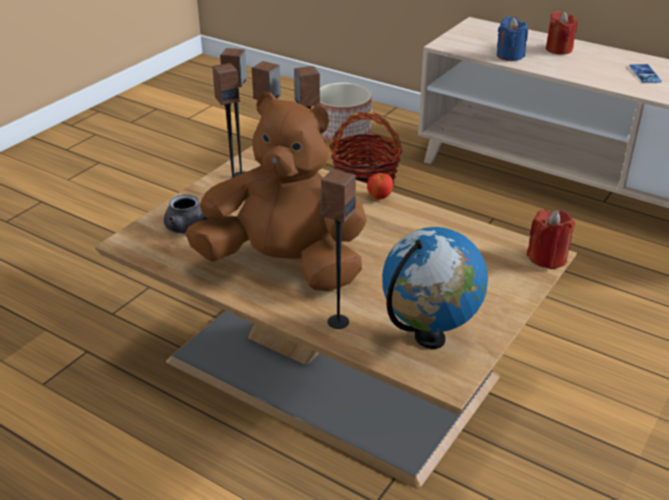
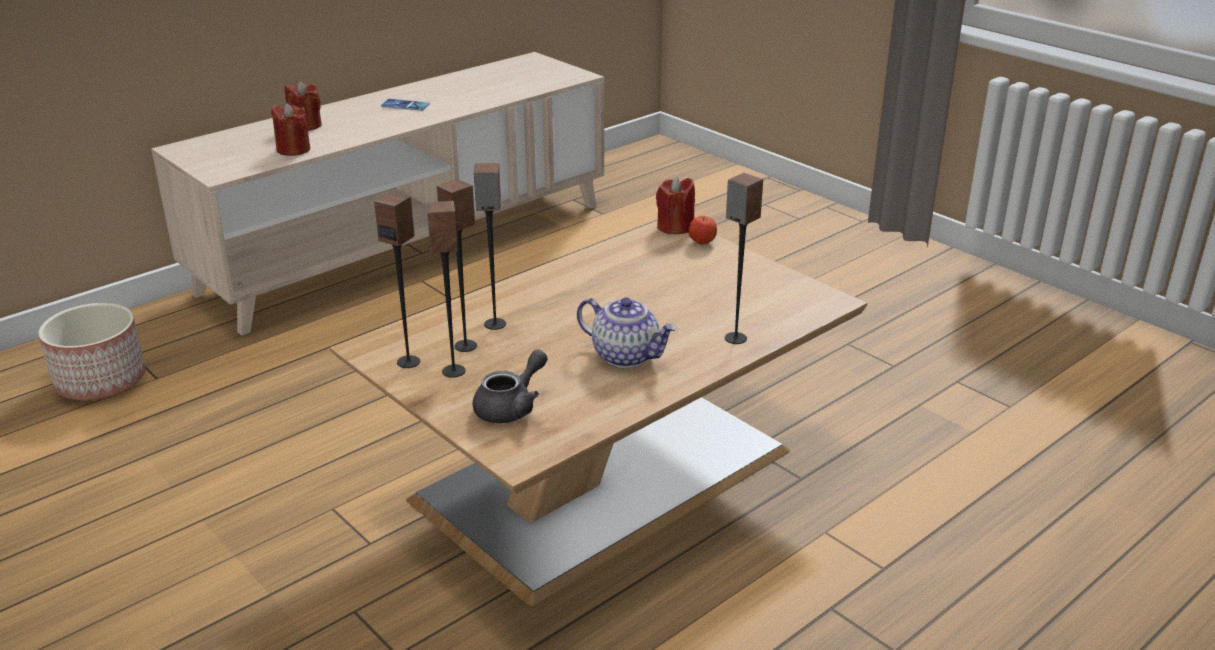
camera: 75 degrees left, 5 degrees down
brown plush toy [185,92,367,291] -> teapot [577,297,677,368]
basket [329,111,402,184] -> none
apple [367,173,393,200] -> apple moved to [689,216,717,245]
globe [382,227,488,349] -> none
blue candle [497,16,528,61] -> red candle [271,103,310,156]

